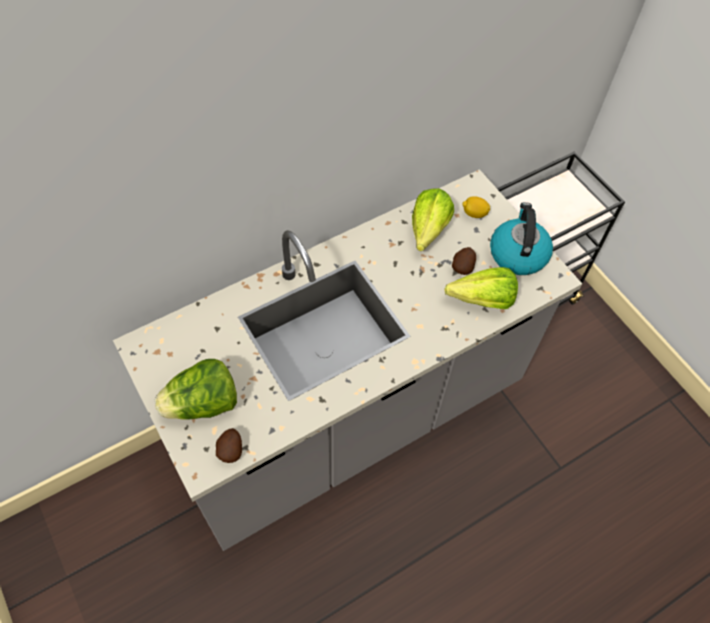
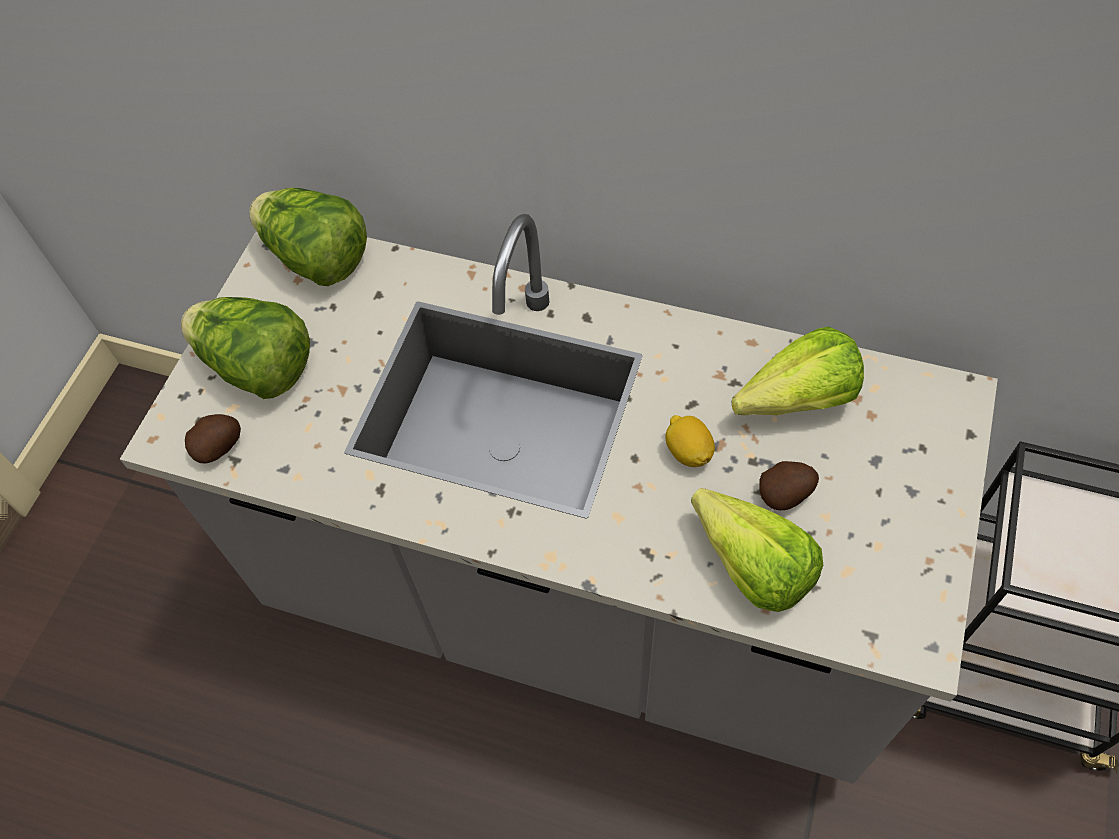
camera: 55 degrees right, 0 degrees up
lemon [462,196,490,218] -> lemon moved to [666,415,715,467]
kettle [490,202,553,275] -> none
none -> lettuce [249,188,367,286]

